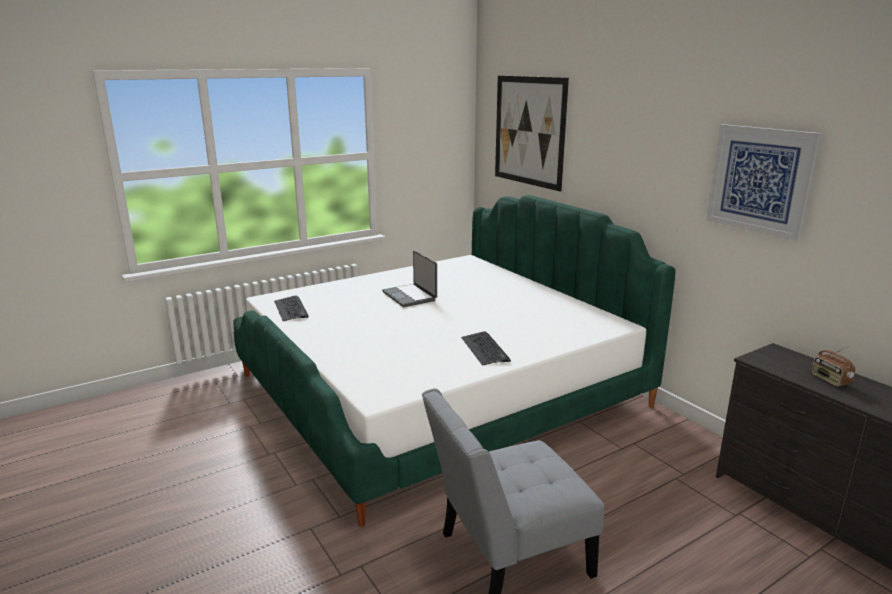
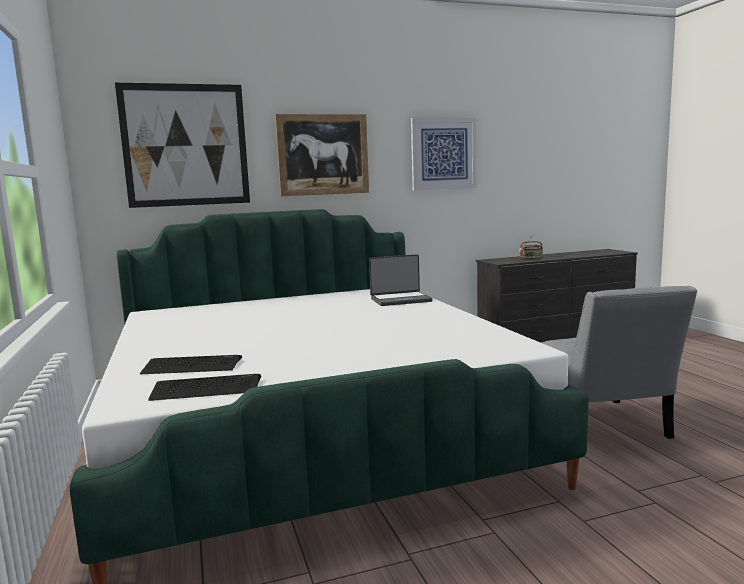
camera: 75 degrees left, 10 degrees down
laptop [382,251,437,307] -> laptop moved to [369,254,433,306]
keyboard [461,331,511,366] -> keyboard moved to [140,355,242,374]
none -> picture [275,114,369,196]

